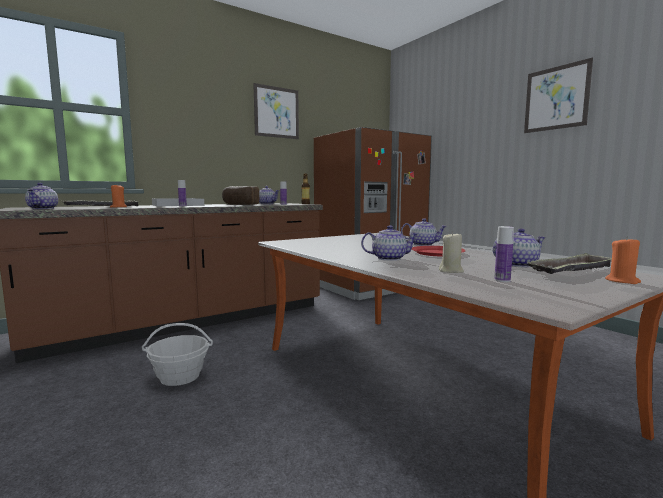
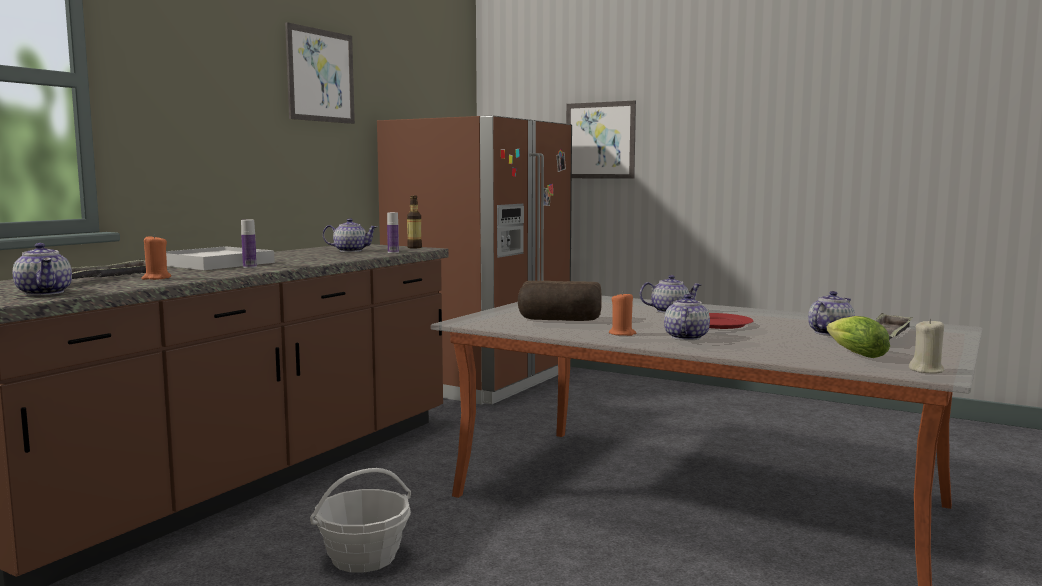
camera: 25 degrees left, 0 degrees up
bread [222,186,259,205] -> bread moved to [518,281,602,321]
teapot [361,225,418,261] -> teapot turned 45 degrees counterclockwise [664,294,710,340]
beige candle [439,232,464,273] -> beige candle moved to [909,319,944,374]
bottle [494,226,514,282] -> lettuce [826,316,890,358]
picture [524,58,593,133] -> picture moved to [566,101,636,179]
orange candle [605,236,641,284] -> orange candle moved to [609,292,636,336]

